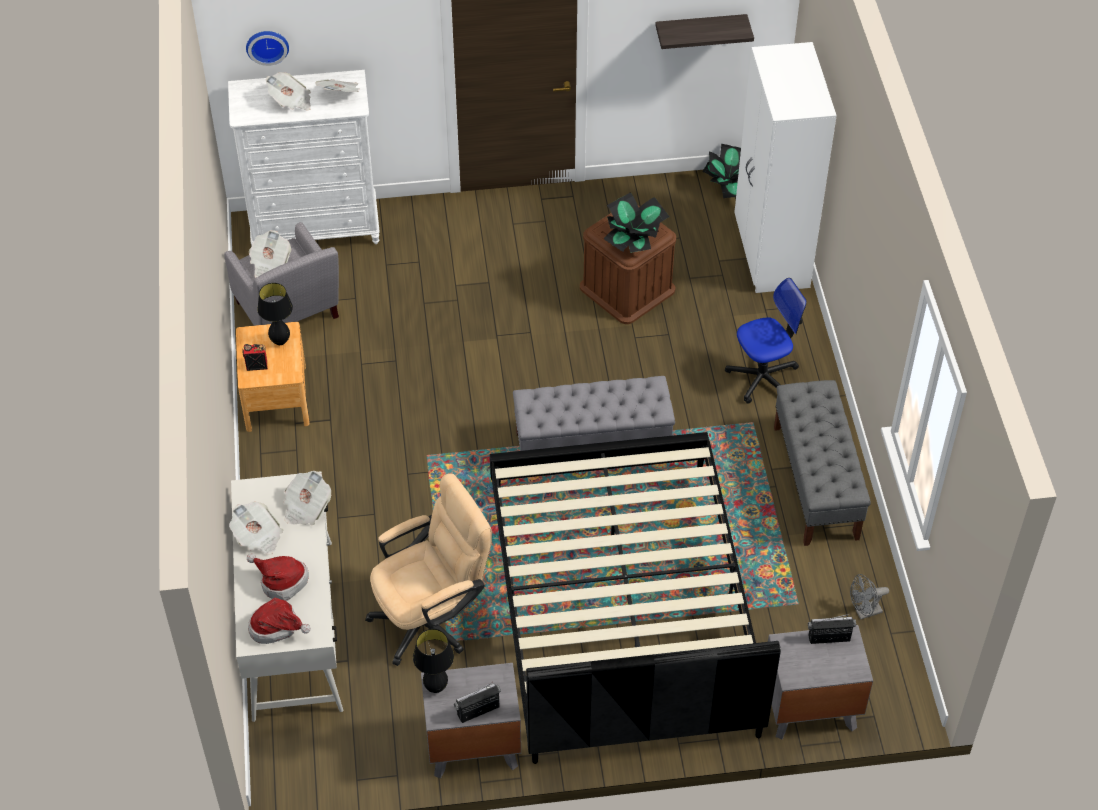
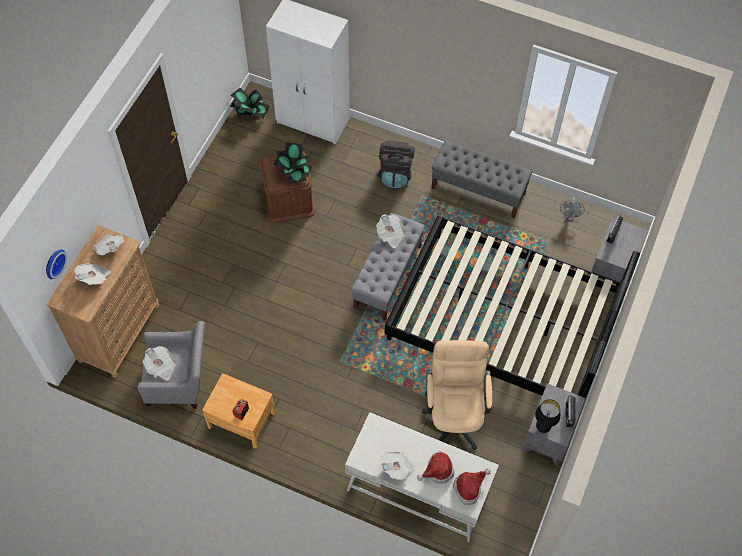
camera: 60 degrees left, 10 degrees up
white dresser [228,70,380,245] -> brown dresser [46,225,159,377]
black table lamp [257,283,293,345] -> none
newspaper [284,471,331,525] -> newspaper moved to [376,214,405,248]
shelf [655,14,754,49] -> none
office chair [725,278,807,404] -> black backpack [378,140,415,188]

